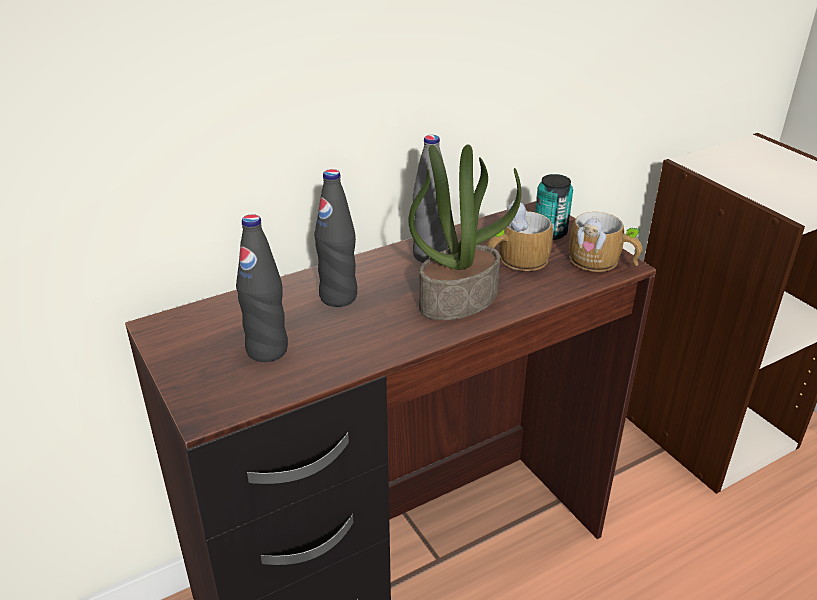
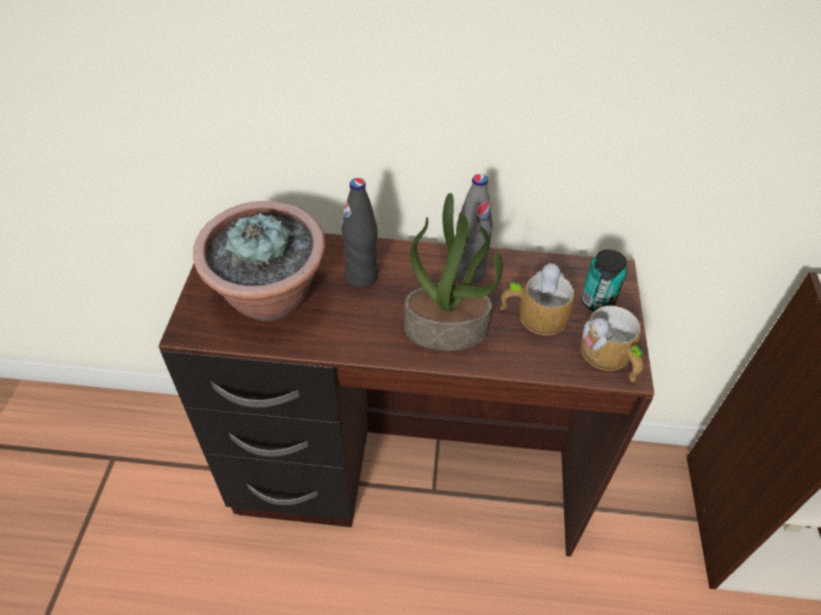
camera: 35 degrees right, 15 degrees up
black bottle [236,214,288,362] -> potted plant [193,201,326,321]

